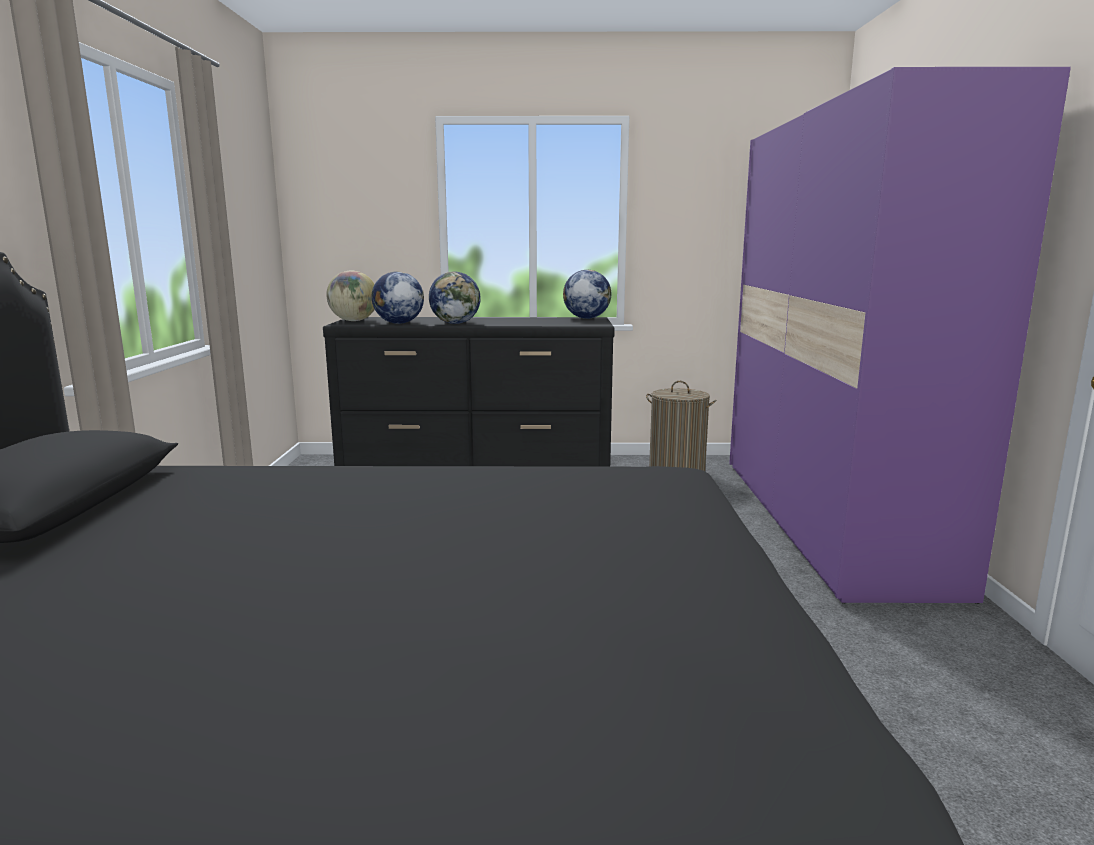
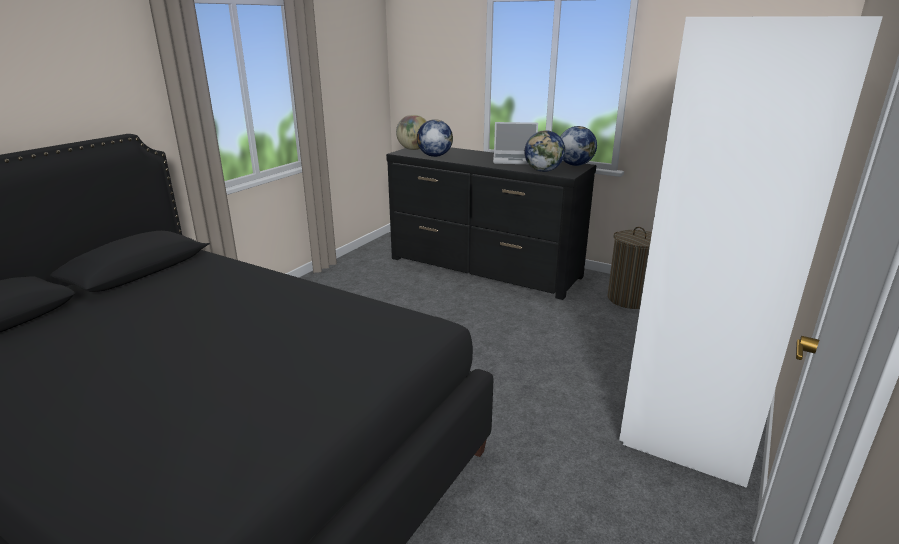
camera: 30 degrees right, 10 degrees up
globe [429,271,481,324] -> globe moved to [524,130,565,172]
purple wardrobe [729,67,1071,604] -> white wardrobe [619,16,883,488]
none -> laptop [493,122,538,164]

